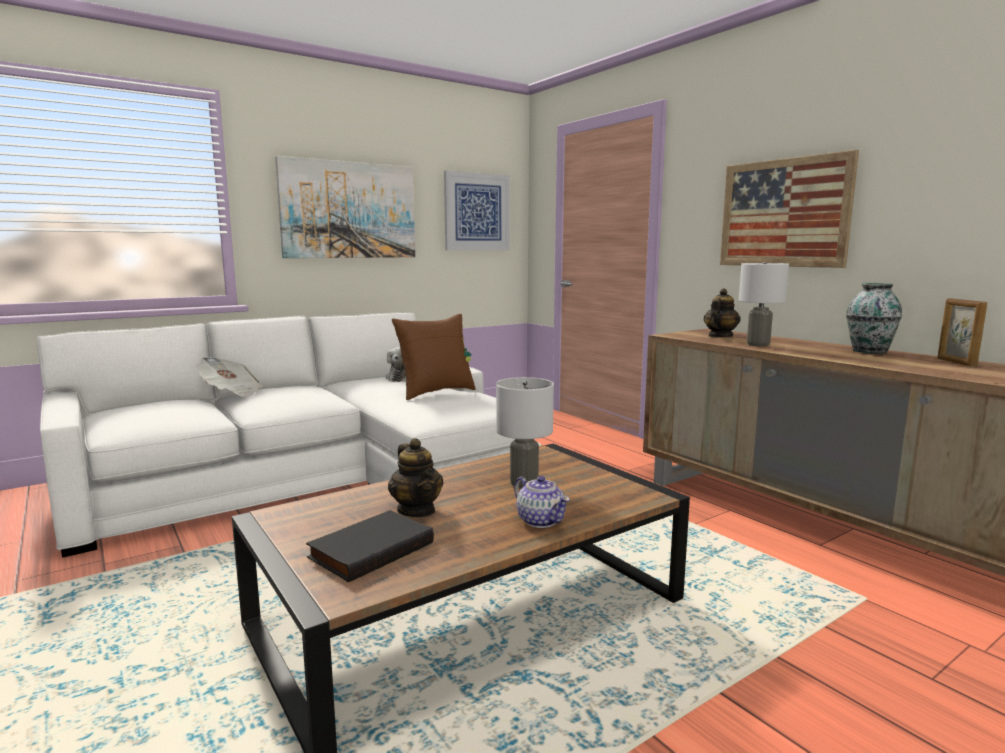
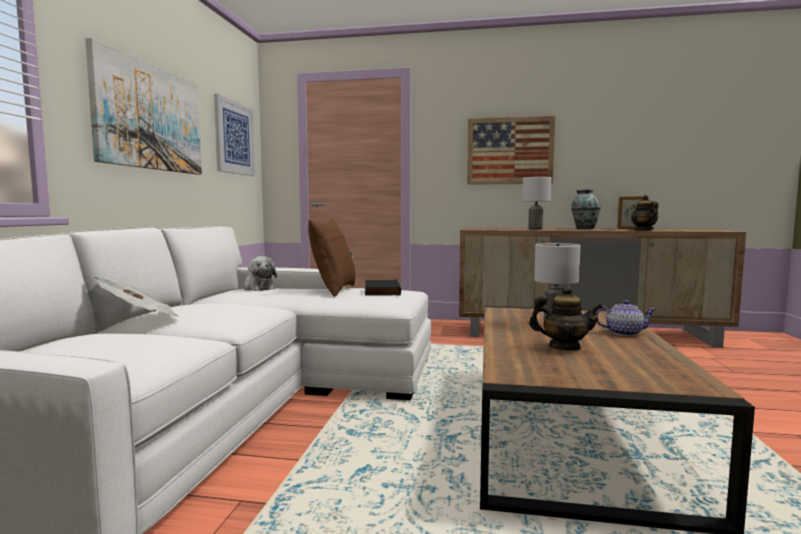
camera: 45 degrees left, 5 degrees down
black book [306,510,434,582] -> black book moved to [365,279,401,296]
teapot [704,288,741,337] -> teapot moved to [631,195,658,231]

